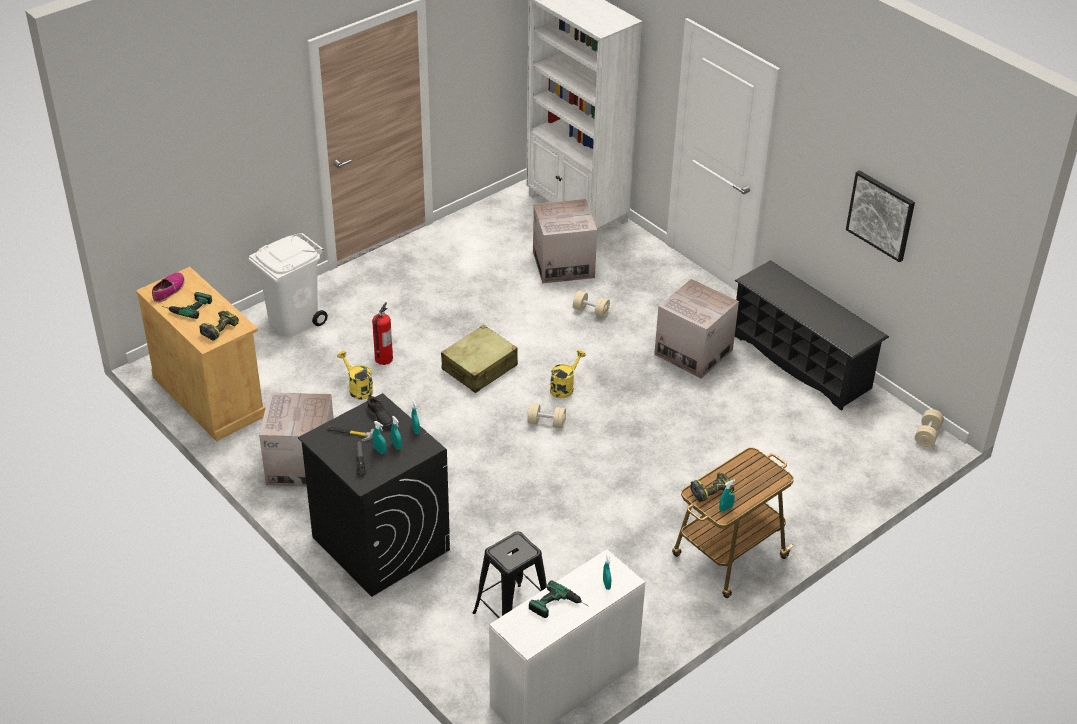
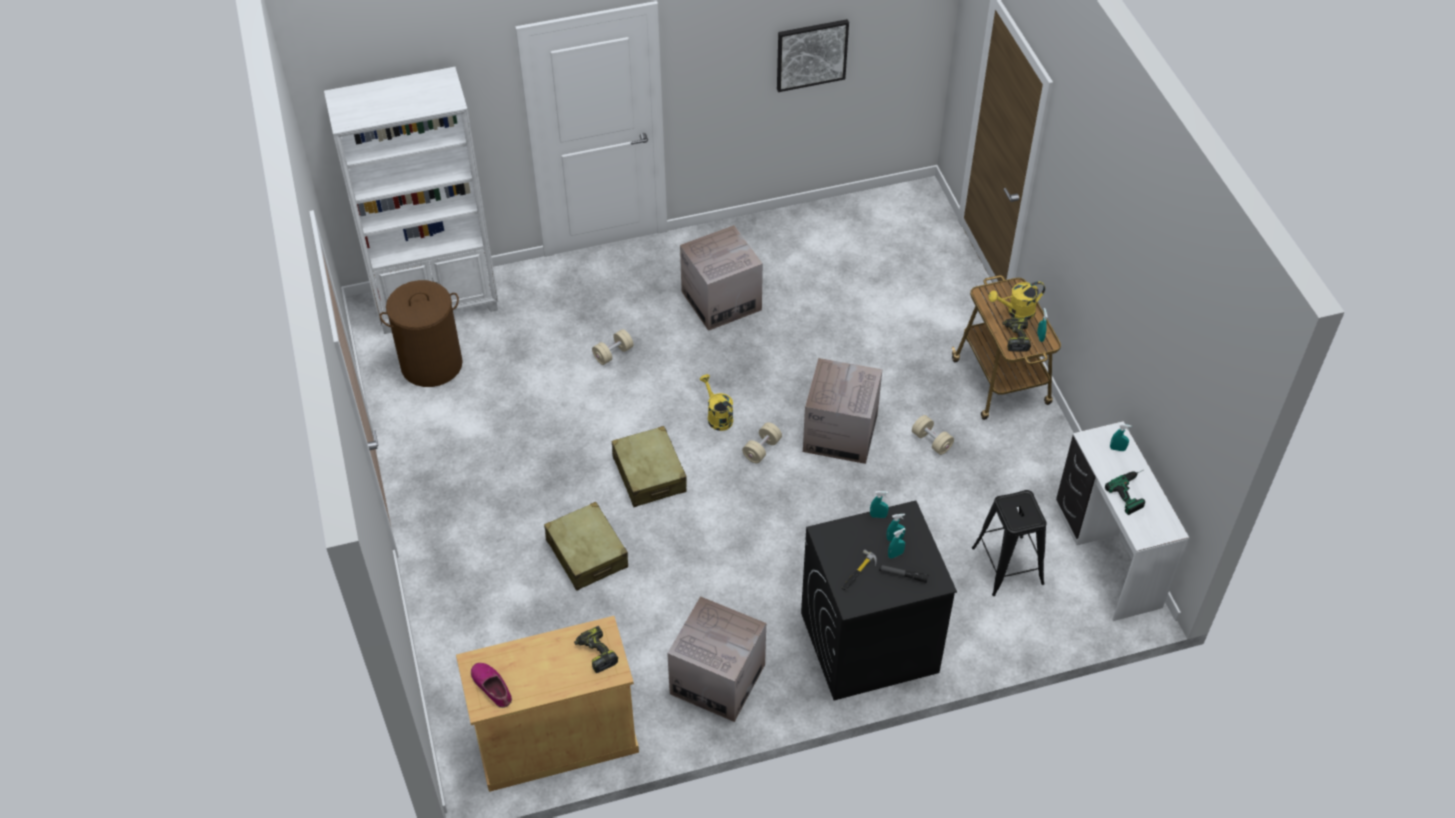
camera: 65 degrees left, 10 degrees up
power drill [162,292,212,319] -> none
white trash can [249,233,328,337] -> none
yellow watering can [337,351,373,400] -> yellow watering can moved to [988,281,1045,320]
black shoe [367,394,393,427] -> none
fire extinguisher [372,302,393,365] -> beige suitcase [544,502,628,591]
cardboard box [533,199,597,284] -> cardboard box moved to [803,358,883,464]
black shoe rack [735,260,889,411] -> none
beige dumbbell [915,409,944,447] -> beige dumbbell moved to [912,415,954,455]
none -> brown laundry basket [380,280,463,387]

